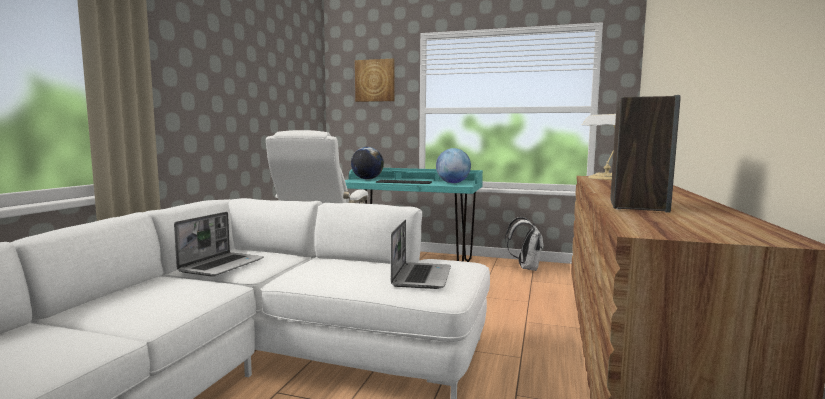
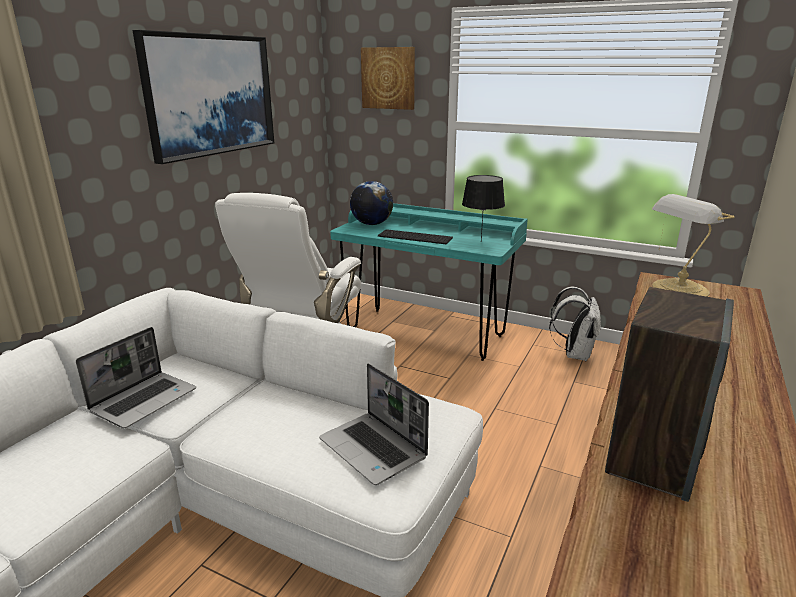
camera: 10 degrees right, 15 degrees up
laptop [391,220,451,289] -> laptop turned 120 degrees clockwise [319,363,429,485]
globe [436,148,471,183] -> black table lamp [462,175,505,240]
none -> picture [133,30,274,164]

